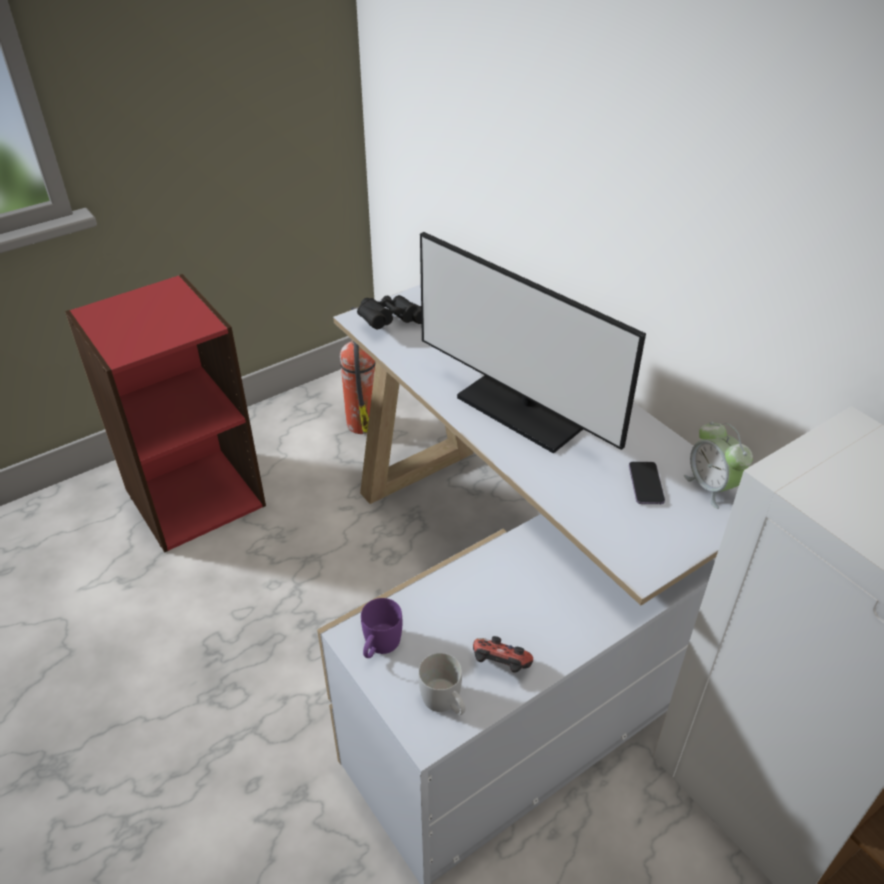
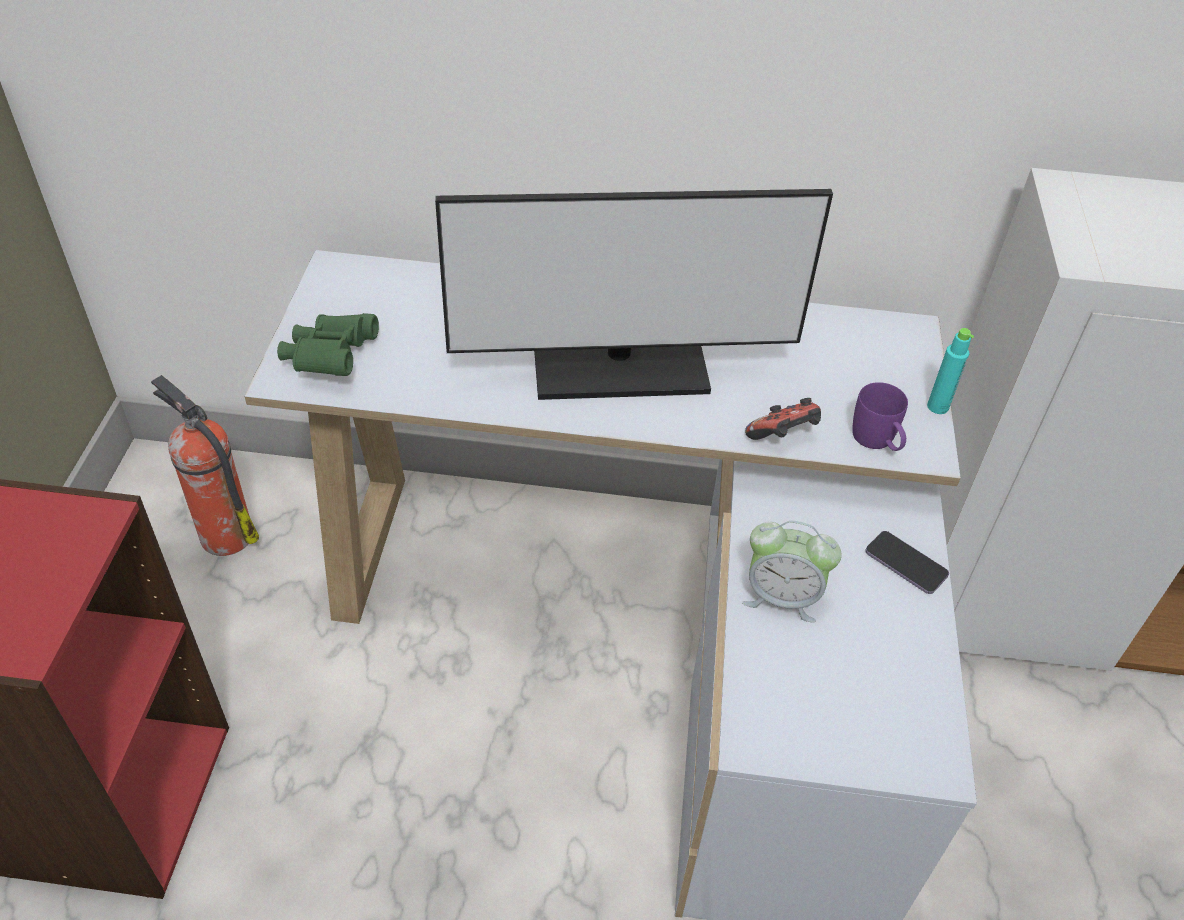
camera: 50 degrees left, 5 degrees up
black binoculars [357,295,422,329] -> green binoculars [277,313,379,376]
purple mug [361,598,402,658] -> purple mug moved to [852,382,908,451]
white mug [418,653,466,715] -> none
game controller [473,636,533,673] -> game controller moved to [745,398,821,440]
phone [629,462,665,504] -> phone moved to [865,531,949,594]
alarm clock [684,421,753,509] -> alarm clock moved to [742,521,842,623]
none -> turquoise bottle [927,328,974,414]

